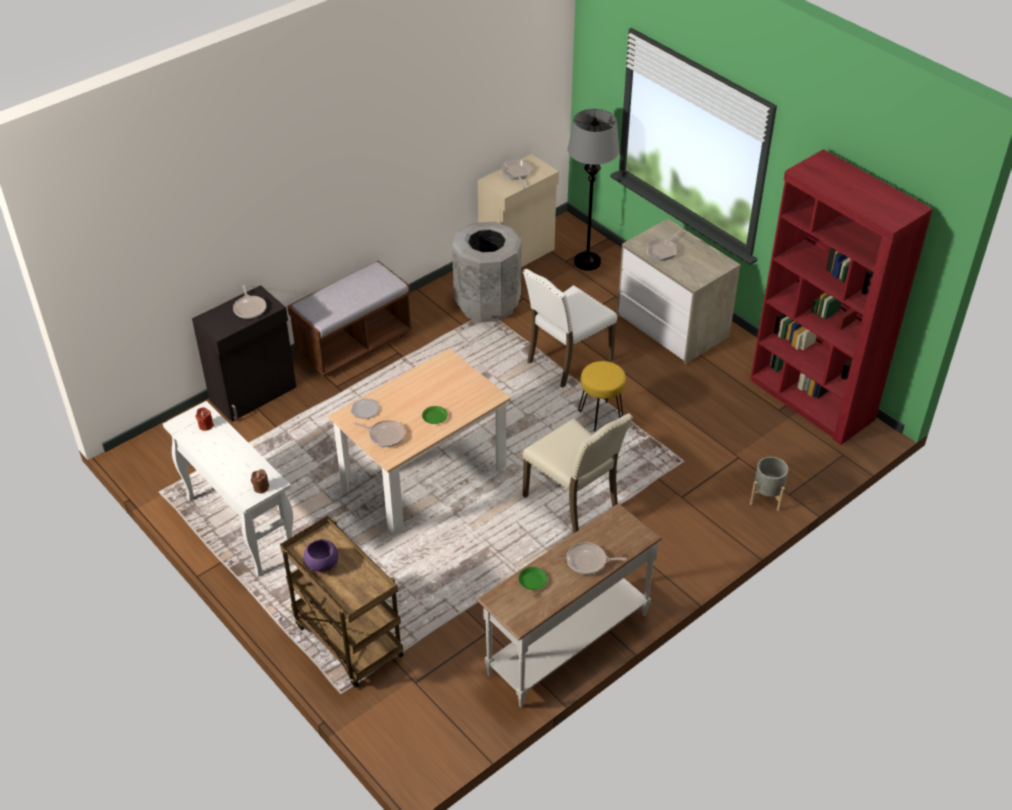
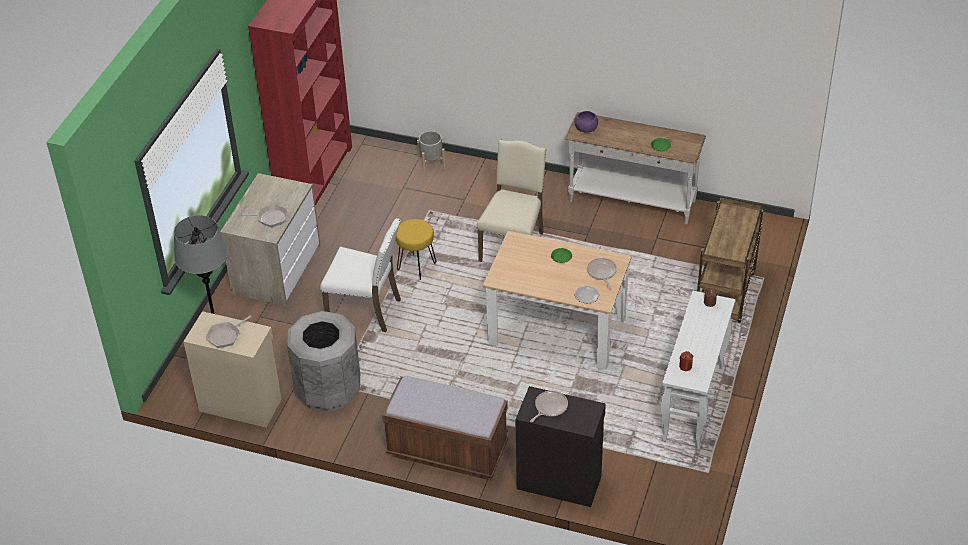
camera: 120 degrees left, 0 degrees up
purple bowl [304,539,338,572] -> purple bowl moved to [575,111,598,132]
frying pan [567,542,627,575] -> none

